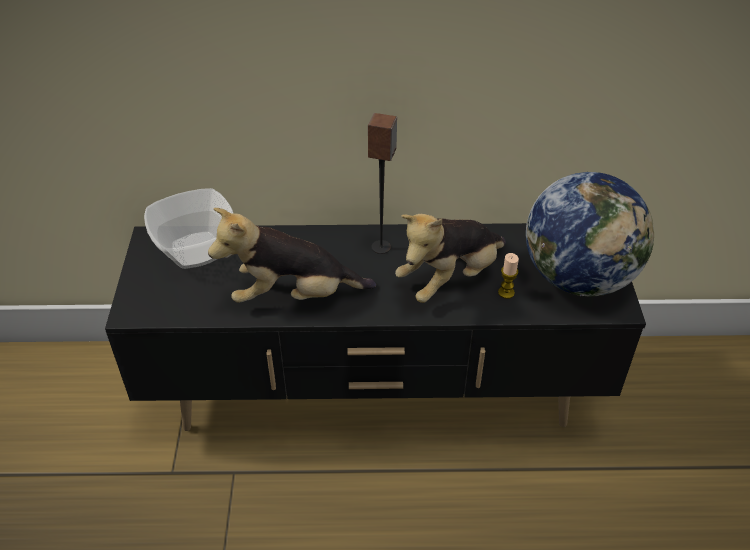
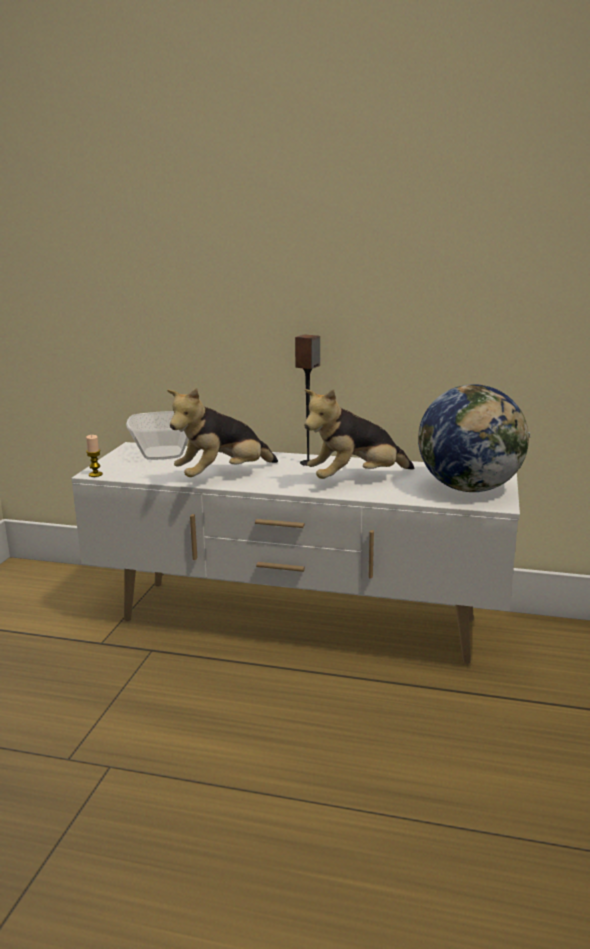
camera: 15 degrees right, 25 degrees down
black tv stand [105,223,646,431] -> white tv stand [72,442,520,664]
plush toy [208,208,376,303] -> plush toy turned 45 degrees counterclockwise [167,388,278,477]
candle [498,253,519,299] -> candle moved to [86,435,103,477]

